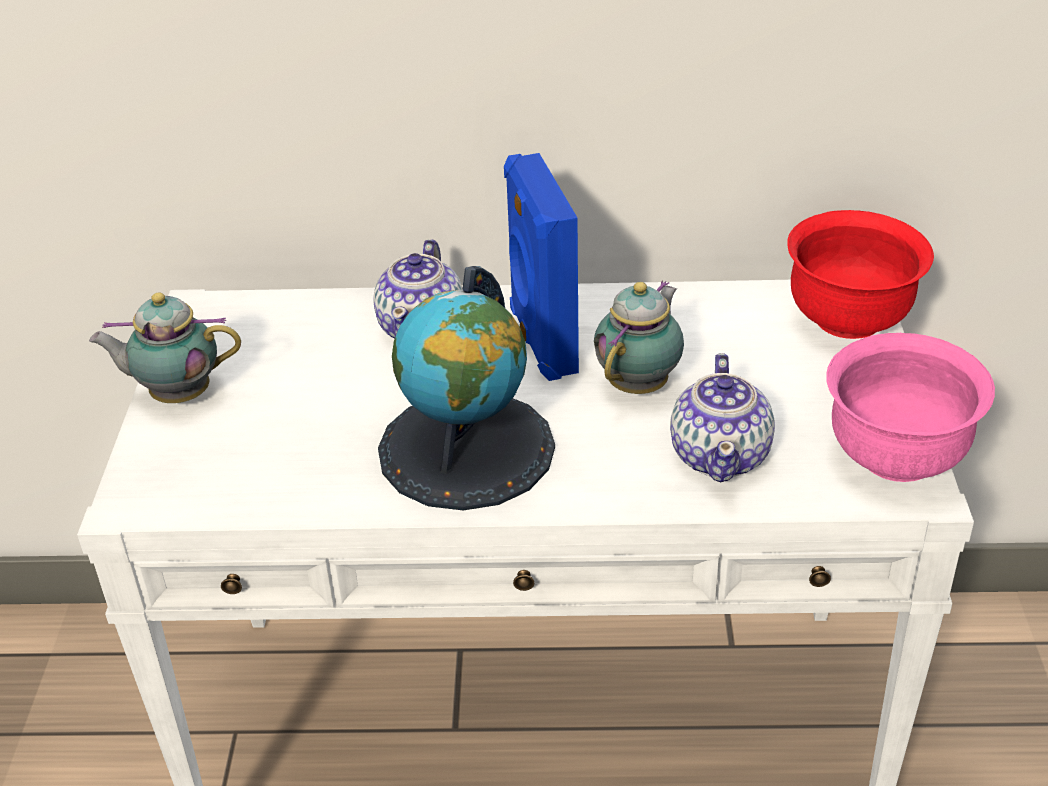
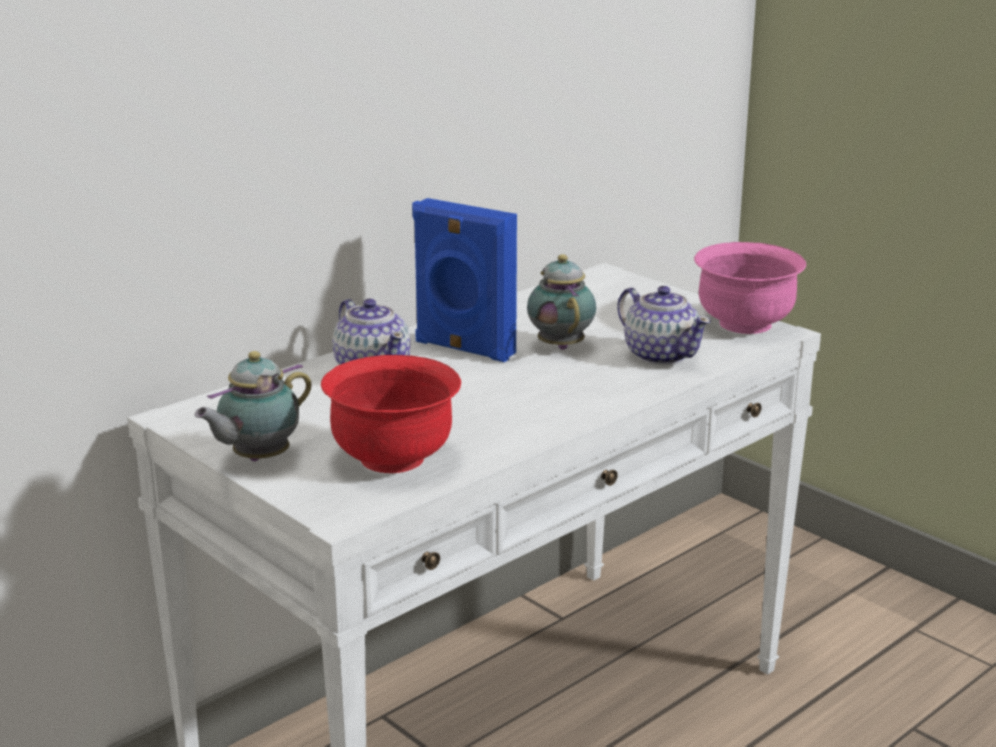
camera: 45 degrees left, 15 degrees down
globe [378,266,555,510] -> none
red bowl [787,210,934,339] -> red bowl moved to [321,355,461,473]

